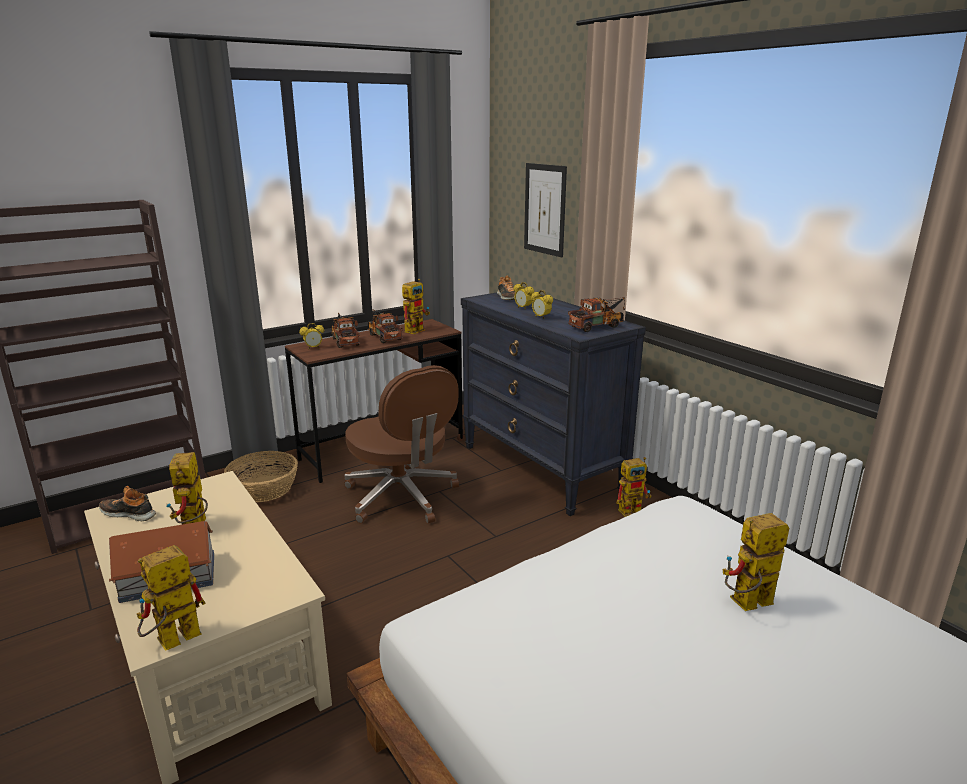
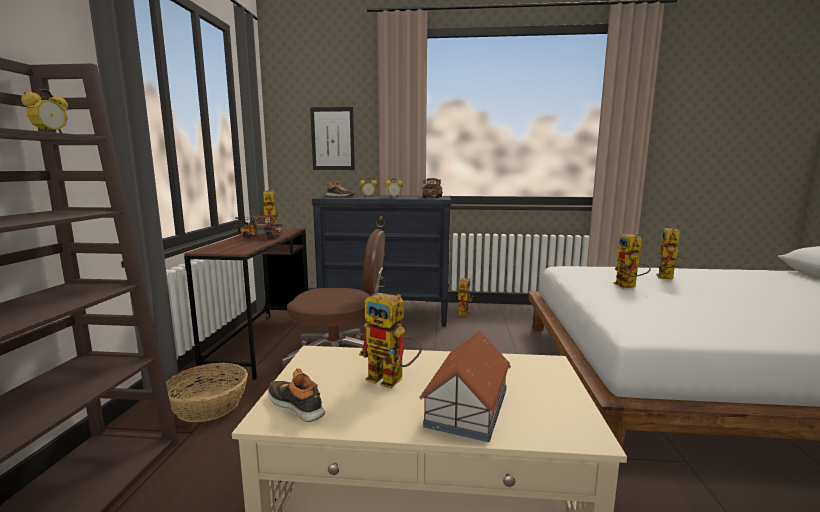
camera: 50 degrees left, 10 degrees down
shoe [99,486,156,521] -> shoe turned 75 degrees clockwise [268,368,325,422]
toy robot [137,545,206,651] -> toy robot moved to [613,234,651,288]
alarm clock [299,323,324,349] -> alarm clock moved to [21,89,68,133]
toy truck [332,313,360,348] -> none

